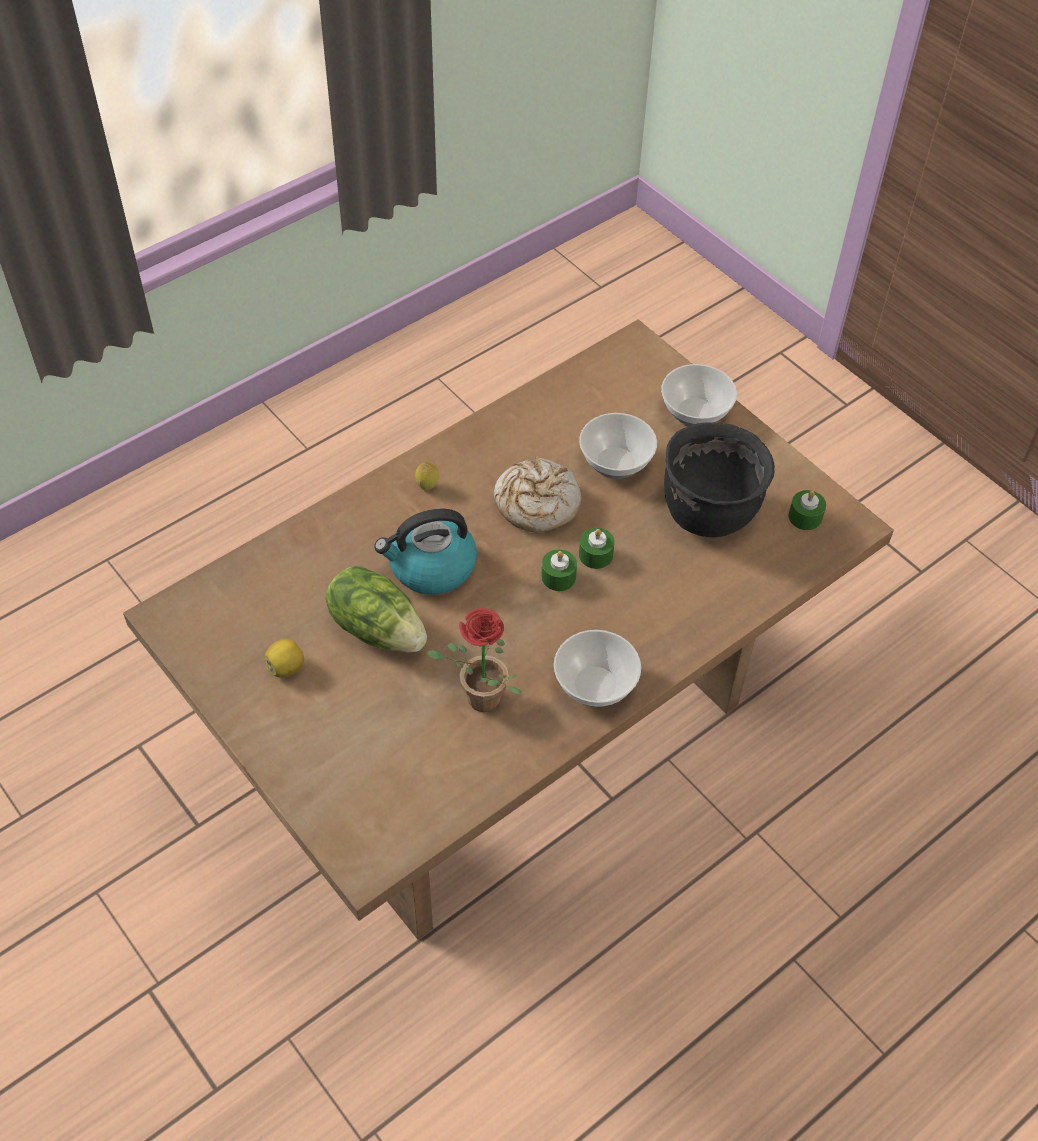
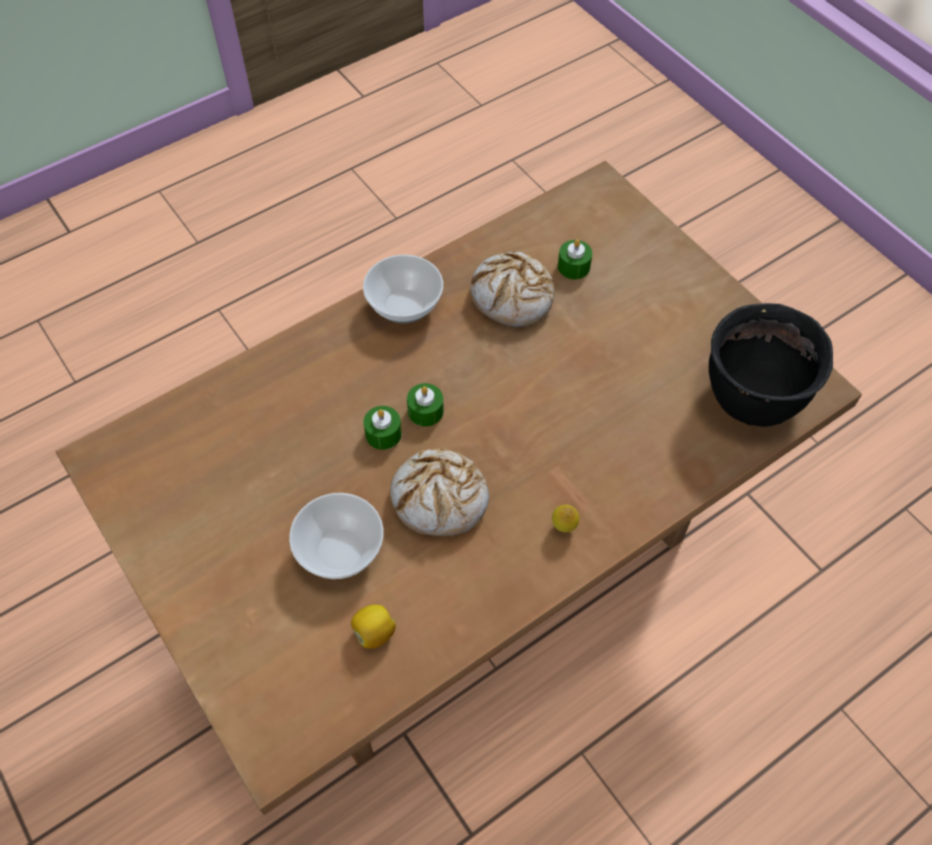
camera: 175 degrees left, 5 degrees up
lemon [265,638,304,677] -> lemon moved to [351,605,396,649]
lettuce [325,566,427,652] -> none
kettle [374,508,477,595] -> none
potted plant [426,608,521,712] -> bread [471,251,555,327]
bowl [661,364,737,426] -> none
black cooking pot [664,422,775,537] -> black cooking pot moved to [709,303,833,427]
green candle [789,490,826,530] -> green candle moved to [558,239,592,279]

